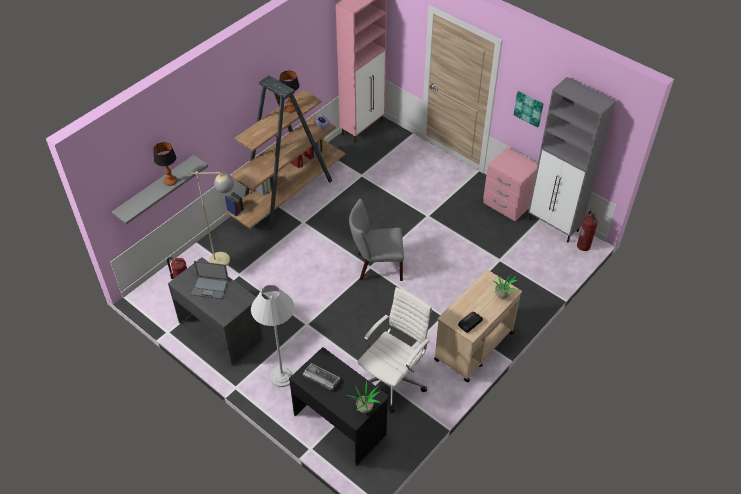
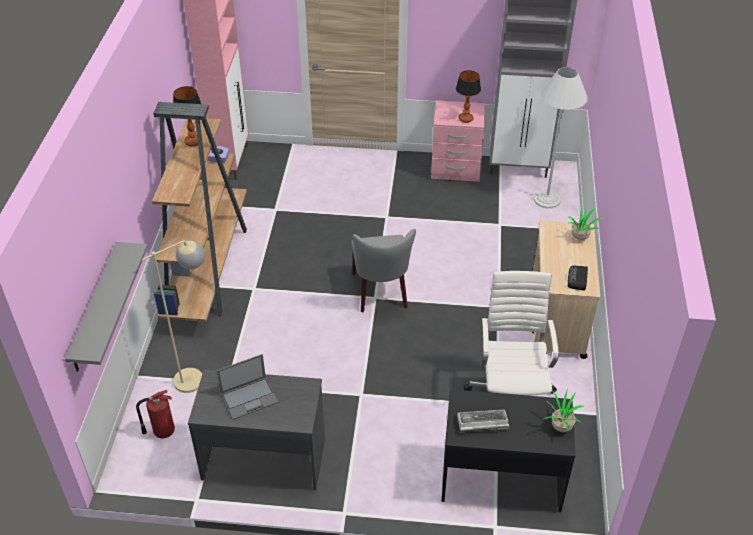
camera: 35 degrees left, 5 degrees down
table lamp [153,142,177,186] -> table lamp moved to [456,70,481,123]
white floor lamp [251,285,295,387] -> white floor lamp moved to [534,67,588,209]
grey chair [349,199,404,281] -> grey chair turned 60 degrees counterclockwise [351,229,416,313]
picture [514,91,543,128] -> none
fire extinguisher [577,211,598,251] -> none

